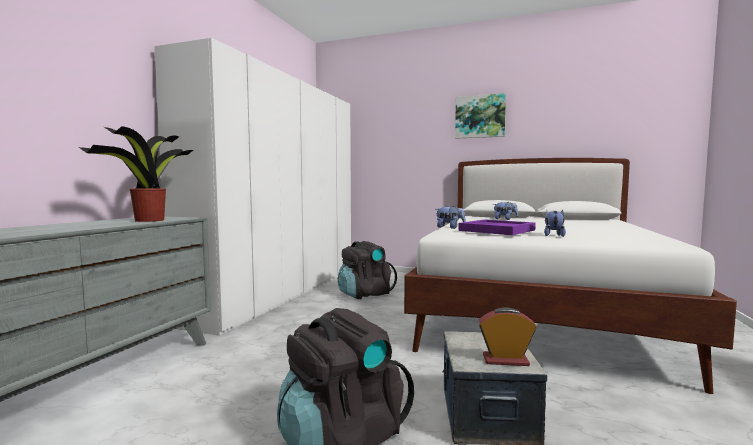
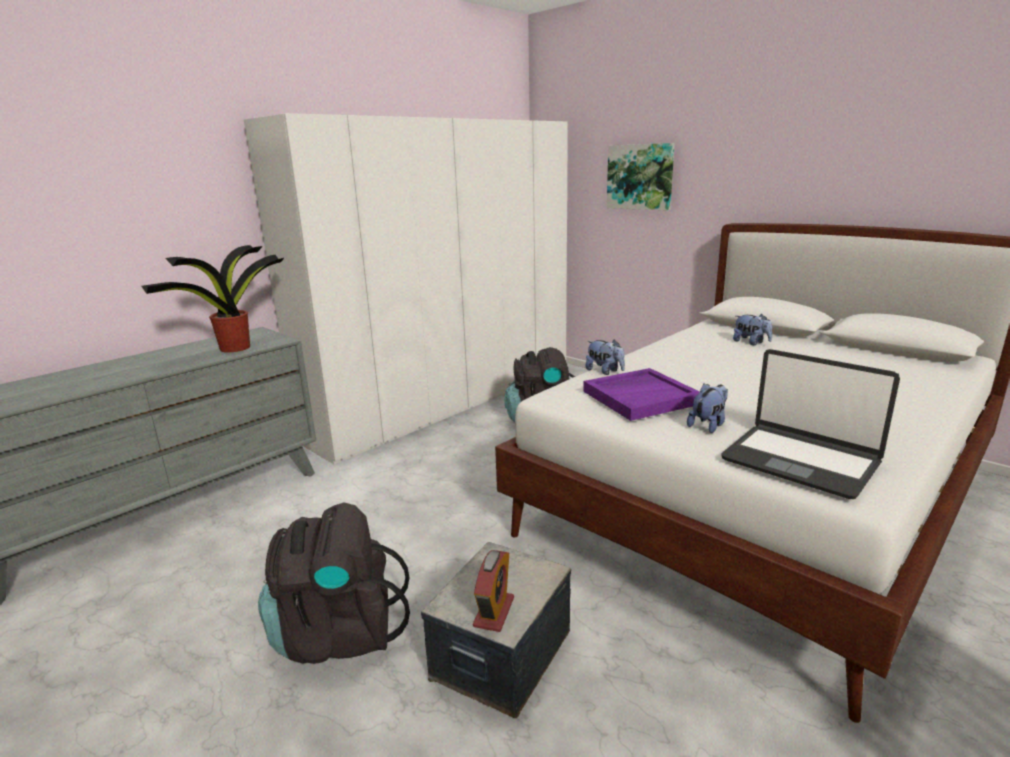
camera: 25 degrees right, 15 degrees up
picture [455,93,506,139] -> picture moved to [607,143,675,211]
alarm clock [478,307,536,366] -> alarm clock turned 75 degrees clockwise [473,550,514,632]
none -> laptop [721,349,900,499]

